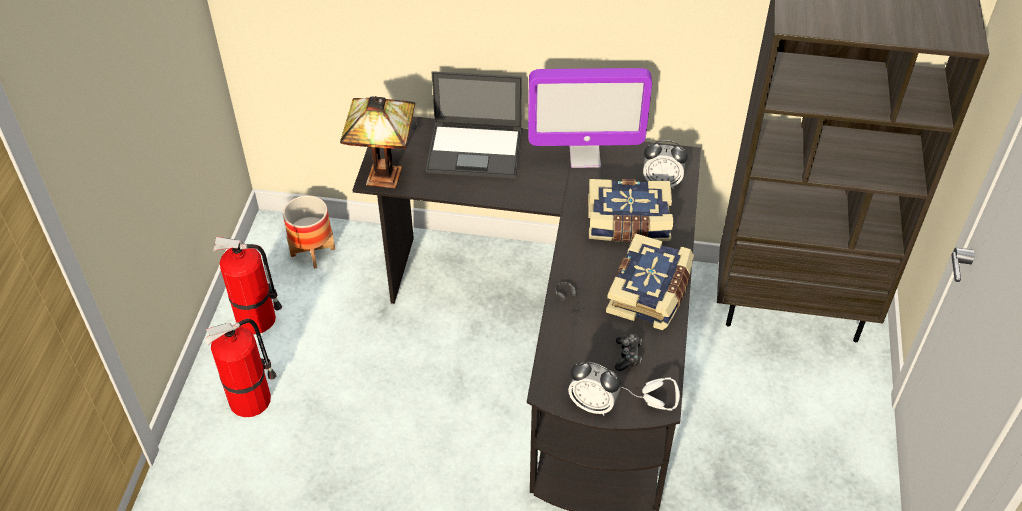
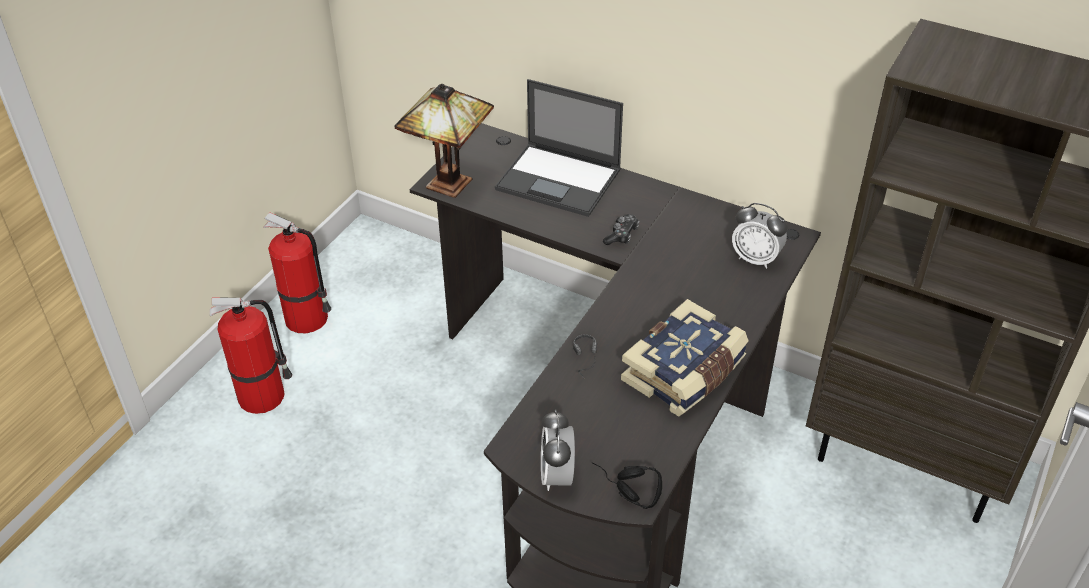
camera: 20 degrees right, 5 degrees down
planter [283,195,335,269] -> none
monitor [528,68,652,168] -> none
alarm clock [568,362,621,415] -> alarm clock turned 45 degrees clockwise [541,410,575,491]
book [588,179,673,242] -> none
game controller [615,334,642,371] -> game controller moved to [603,214,639,245]
white headphones [621,377,680,411] -> black headphones [592,462,662,509]

